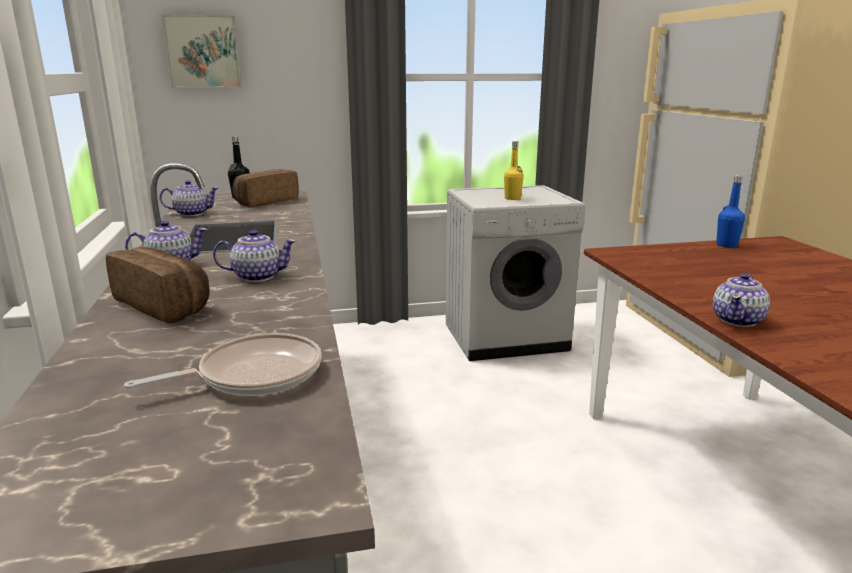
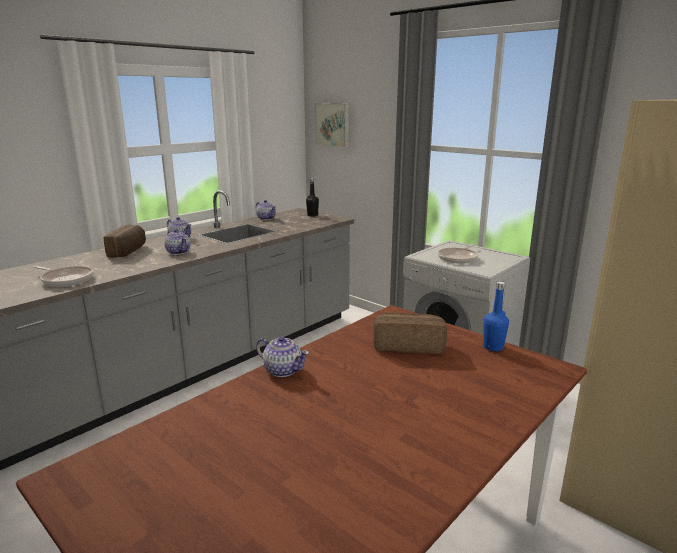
camera: 55 degrees right, 0 degrees up
bread [233,169,299,207] -> bread moved to [373,313,447,354]
yellow bottle [504,141,524,200] -> frying pan [438,243,478,264]
teapot [713,273,770,327] -> teapot turned 150 degrees counterclockwise [256,336,309,377]

